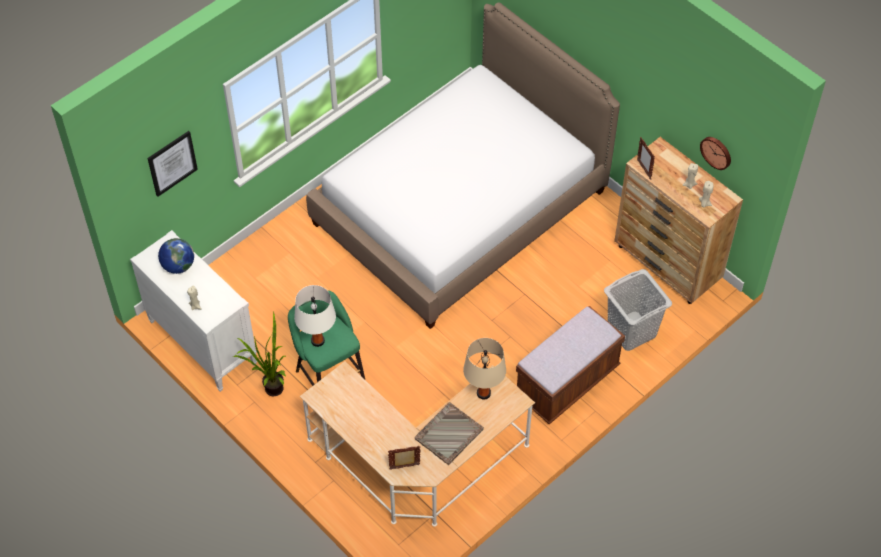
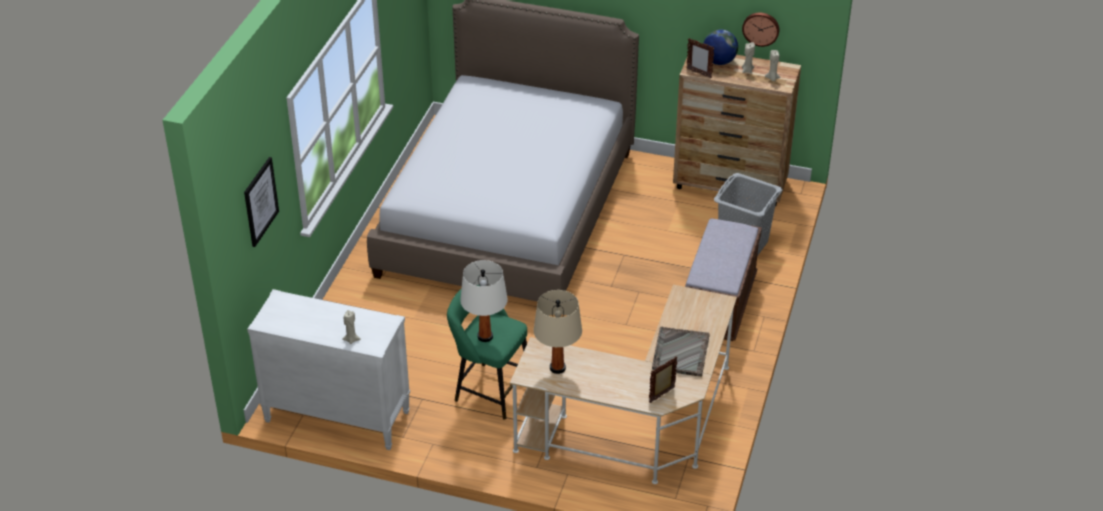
camera: 30 degrees left, 15 degrees down
globe [158,238,194,274] -> globe moved to [704,29,738,65]
potted plant [233,311,286,396] -> none
beige table lamp [463,338,506,400] -> beige table lamp moved to [534,290,582,374]

